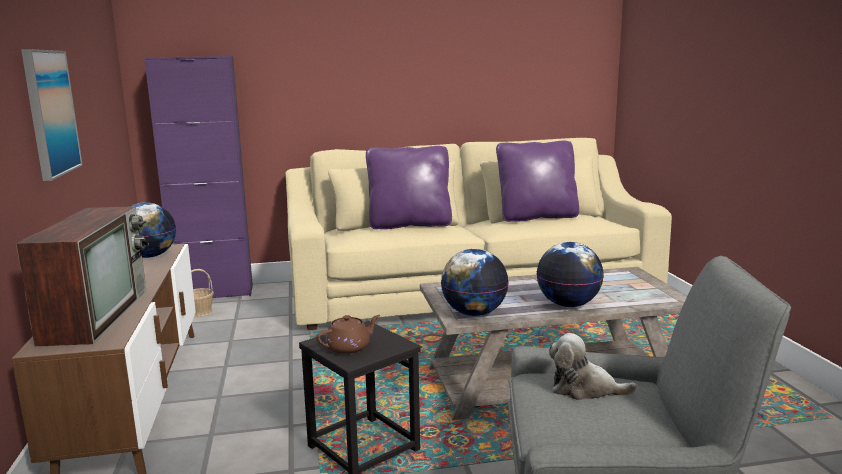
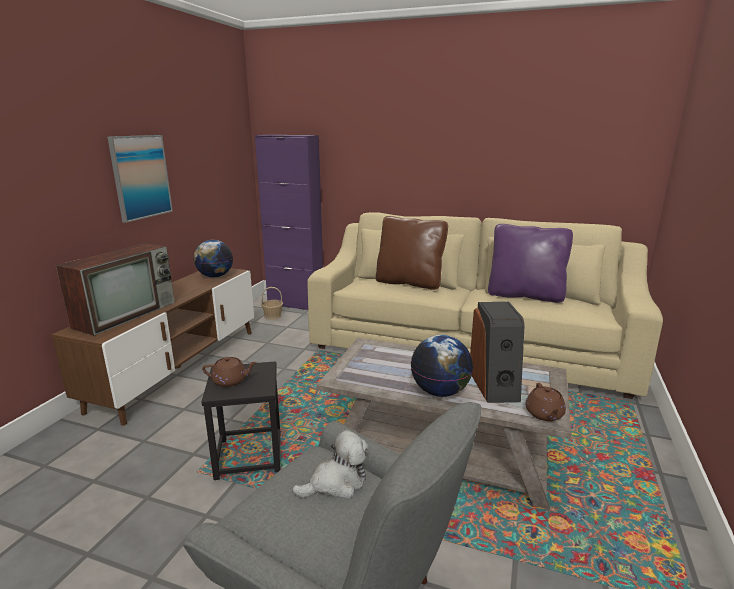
camera: 30 degrees right, 5 degrees up
purple pillow [366,146,452,229] -> brown pillow [376,216,448,290]
globe [441,249,509,316] -> none
plush toy [549,333,637,400] -> plush toy turned 105 degrees clockwise [292,429,368,498]
none -> speaker [470,302,525,403]
none -> brown teapot [525,383,566,421]

